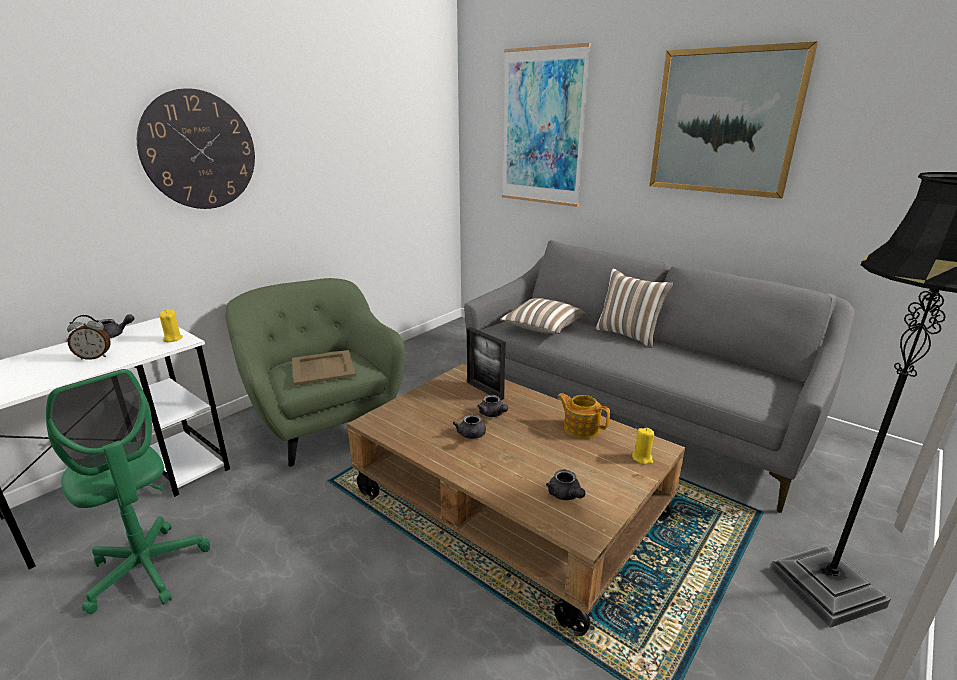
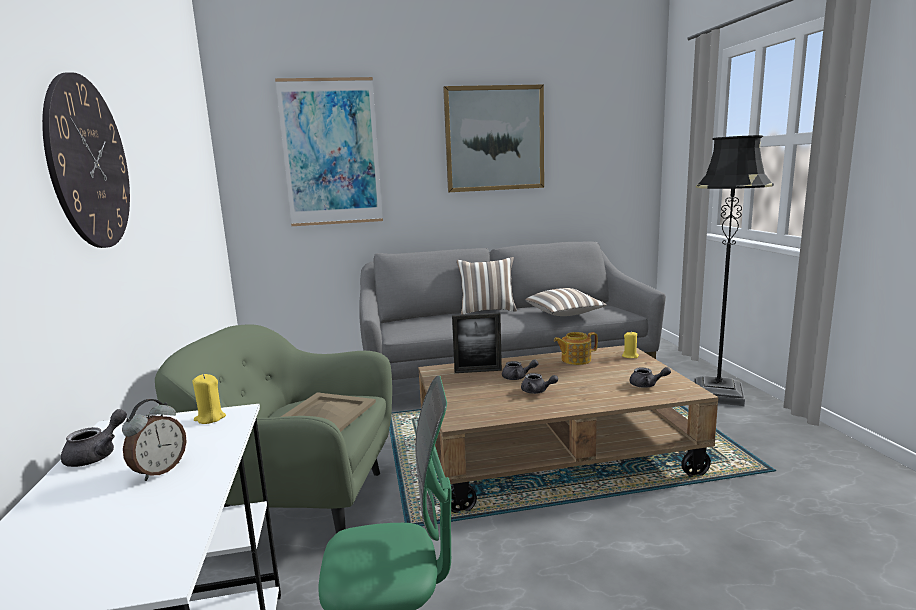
camera: 50 degrees left, 10 degrees down
pillow [500,298,586,334] -> pillow moved to [526,288,607,316]

